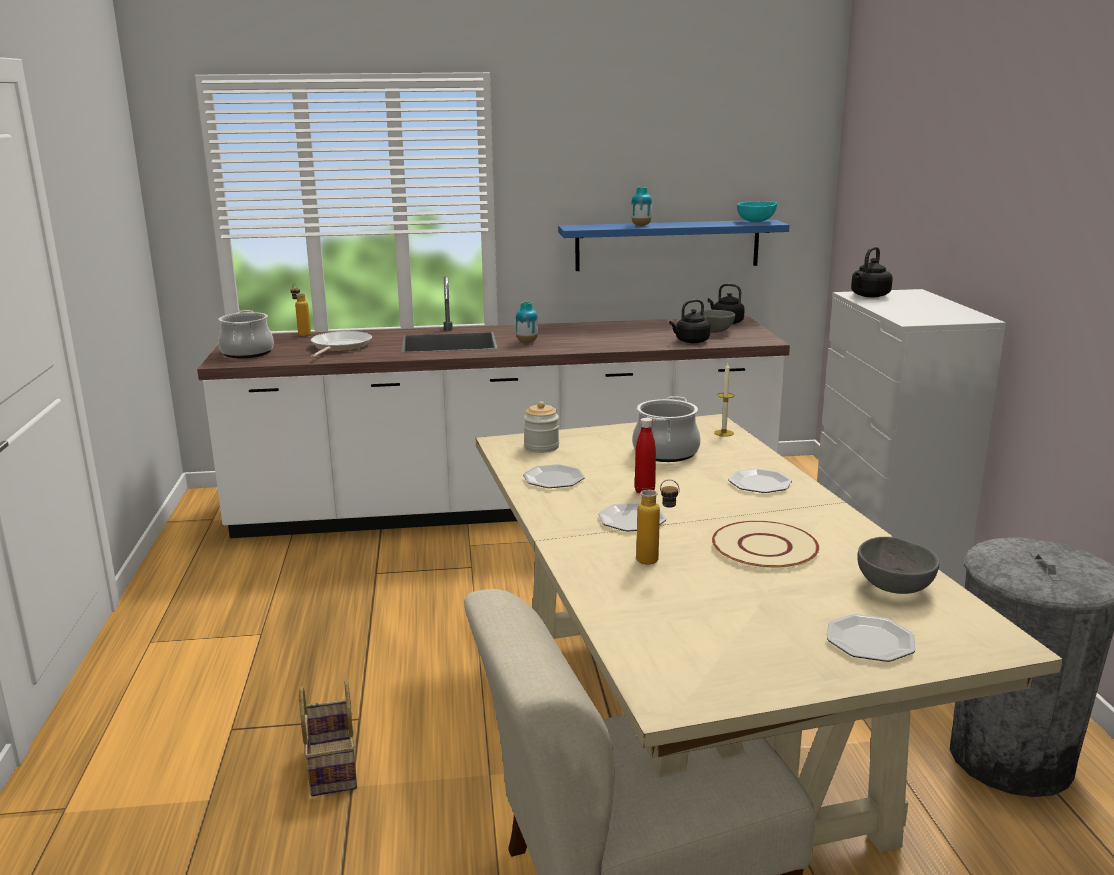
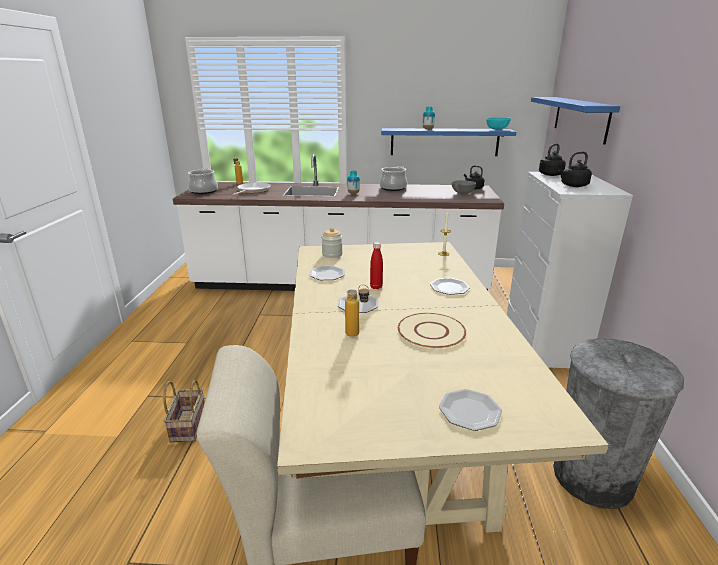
camera: 10 degrees right, 5 degrees up
cooking pot [632,396,701,462] -> cooking pot moved to [380,166,407,191]
black kettle [669,299,710,343] -> black kettle moved to [558,152,592,187]
grey bowl [857,537,940,594] -> none
none -> blue shelf [531,97,620,145]

